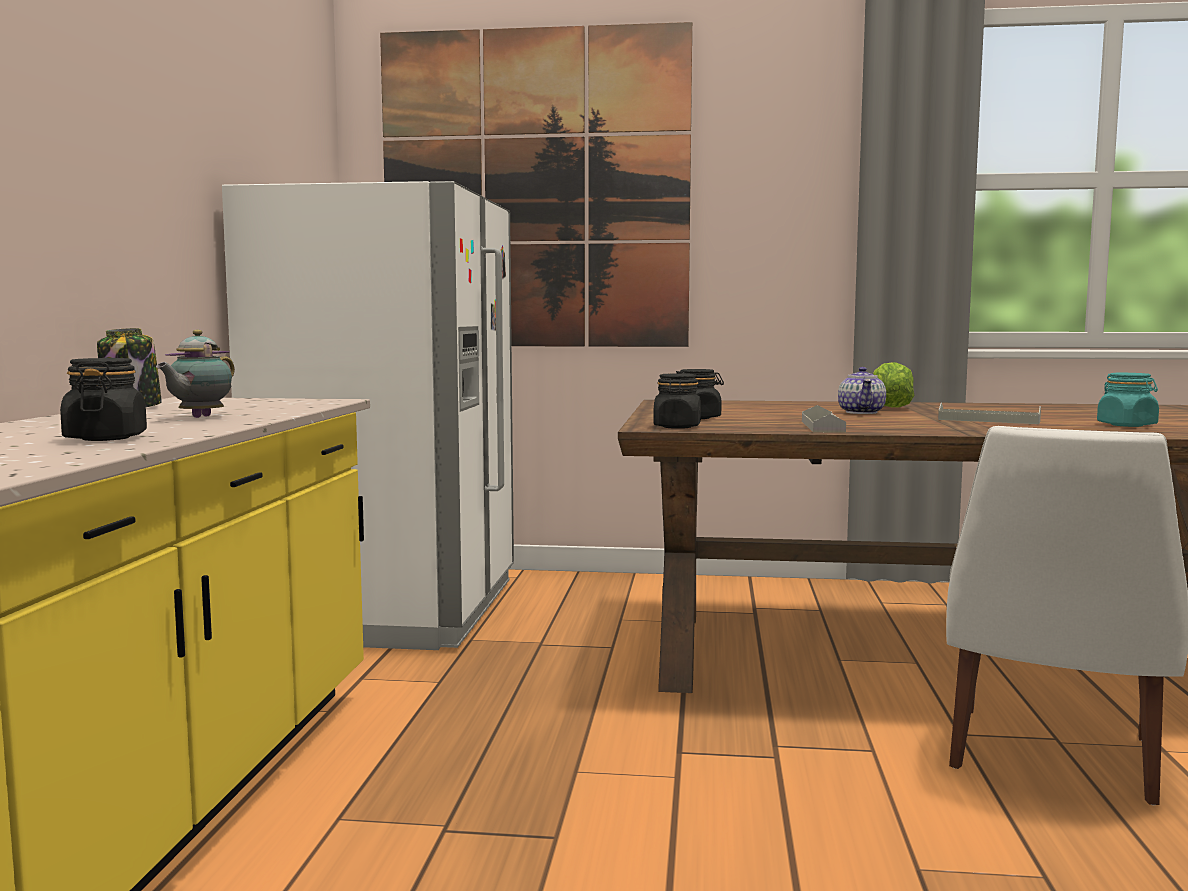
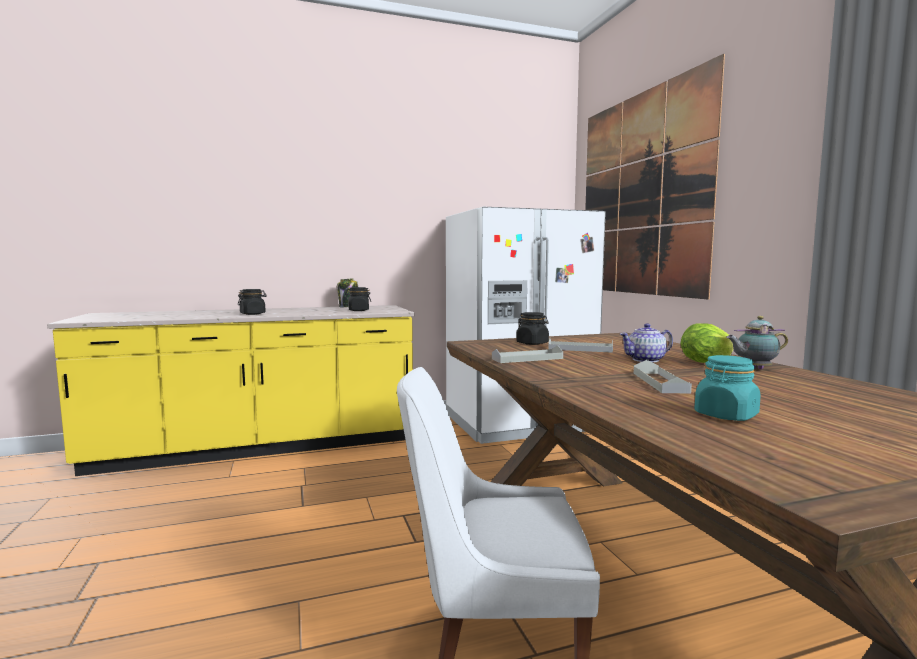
camera: 65 degrees right, 0 degrees up
teapot [156,330,235,418] -> teapot moved to [726,316,788,369]
black jar [653,373,701,429] -> black jar moved to [345,287,371,311]
none -> grey tray [548,338,613,353]

